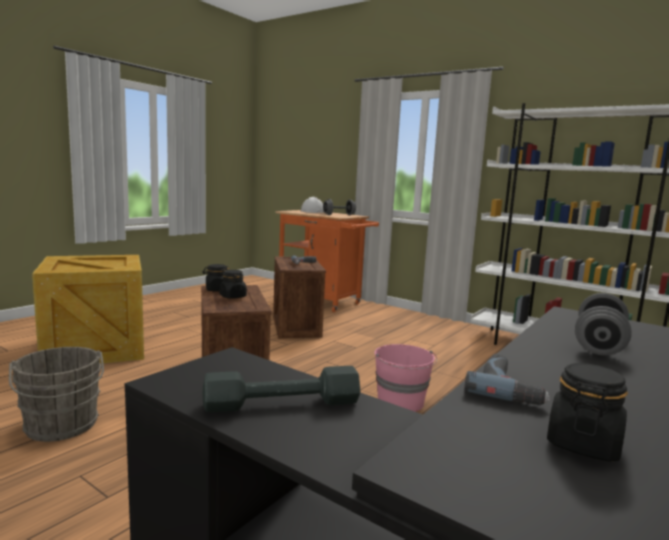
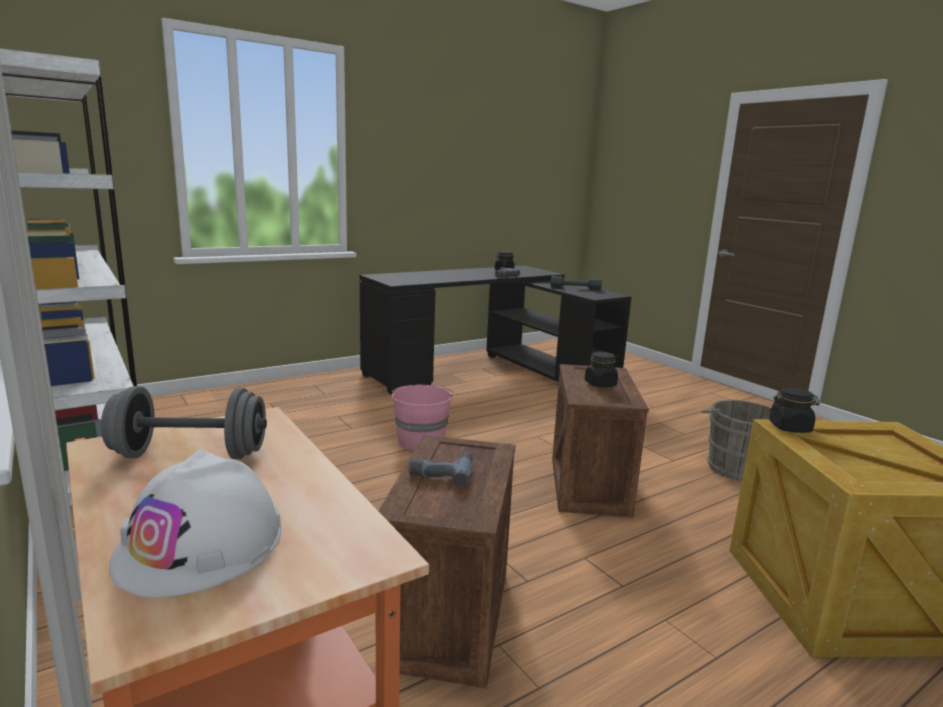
camera: 160 degrees left, 5 degrees up
black jar [202,264,230,292] -> black jar moved to [769,387,820,433]
grey dumbbell [575,293,632,356] -> none

